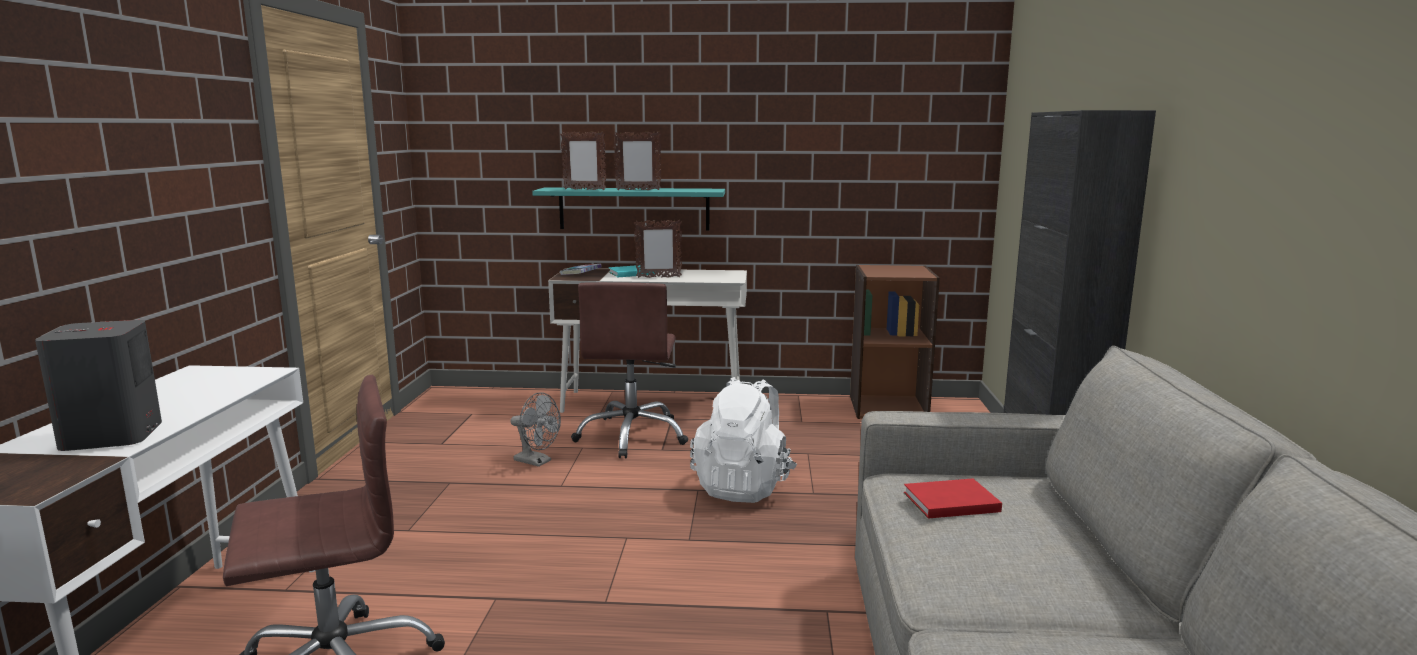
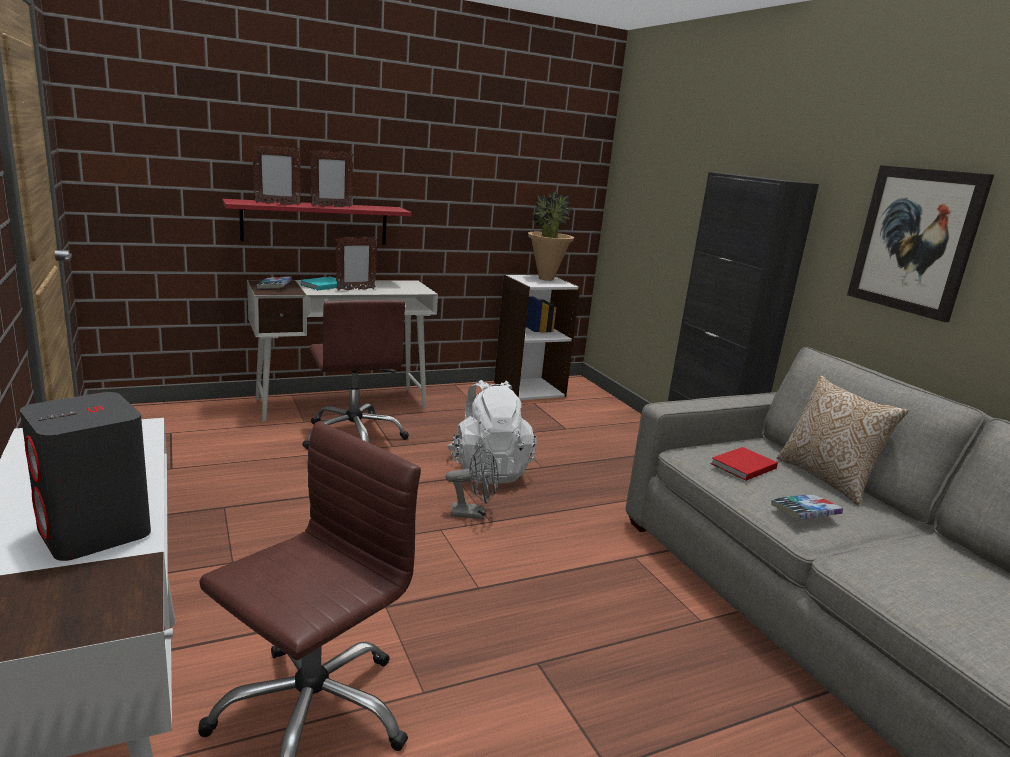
camera: 30 degrees left, 5 degrees up
grey fan [510,392,561,467] -> grey fan moved to [446,445,499,519]
turquoise shelf [532,187,725,231] -> red shelf [222,199,412,245]
brown bookcase [850,265,940,419] -> white bookcase [494,275,580,400]
none -> potted plant [528,191,574,281]
none -> book [771,495,843,519]
none -> pillow [777,375,909,505]
none -> picture [847,165,994,322]

